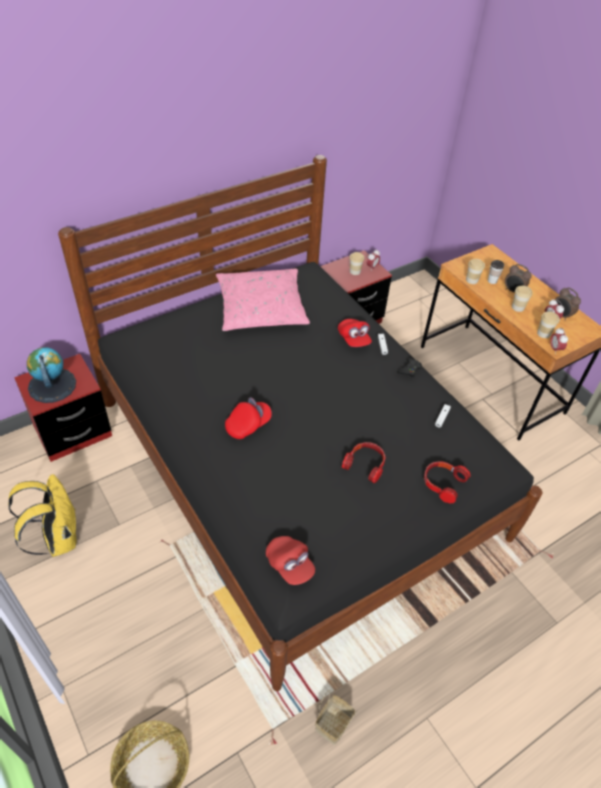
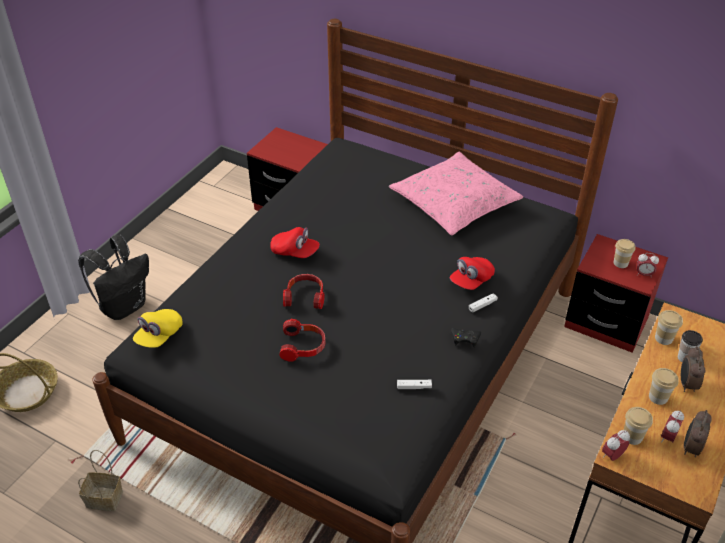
camera: 65 degrees right, 5 degrees down
yellow backpack [8,474,77,557] -> none
globe [27,347,76,403] -> none
red cap [266,536,315,585] -> yellow cap [133,309,183,348]
headphones [424,461,470,503] -> headphones moved to [283,274,325,309]
none -> black backpack [78,235,149,320]

